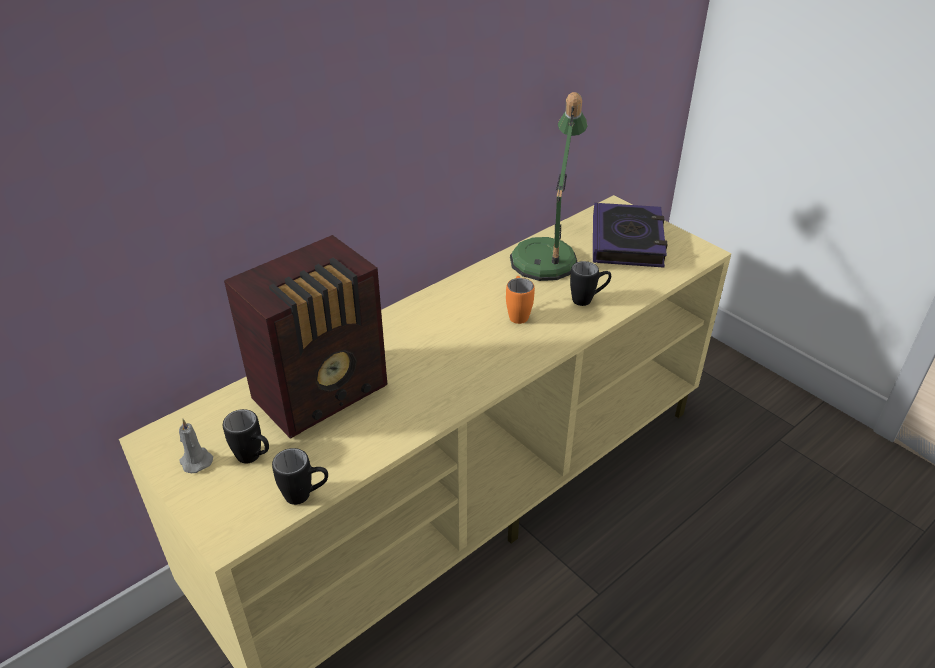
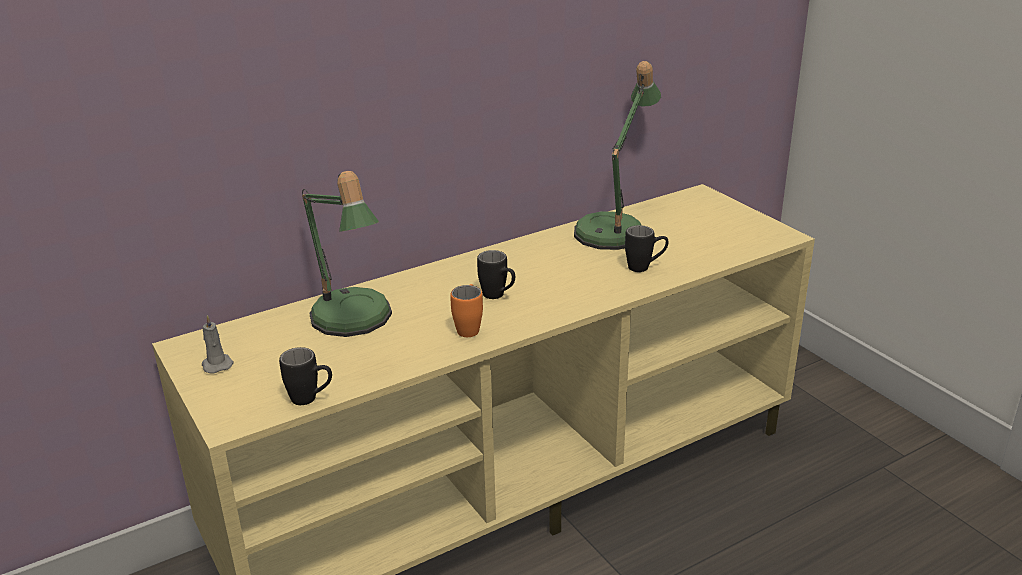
camera: 10 degrees right, 10 degrees down
black mug [223,409,269,463] -> black mug moved to [477,250,515,299]
radio [224,235,387,438] -> table lamp [302,171,392,337]
orange mug [506,276,535,324] -> orange mug moved to [450,284,483,337]
book [593,203,668,267] -> none

